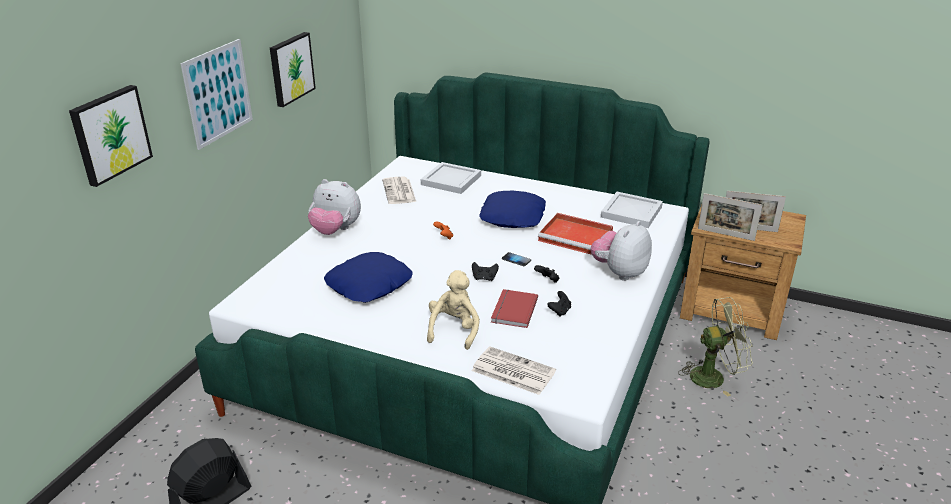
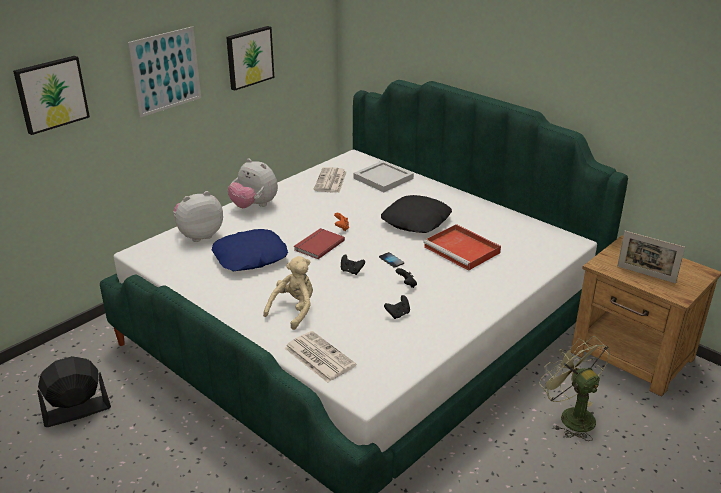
camera: 20 degrees right, 0 degrees up
blue pillow [479,191,546,228] -> black pillow [381,195,452,233]
red book [491,289,538,328] -> red book moved to [294,228,345,259]
plush toy [591,221,652,281] -> plush toy moved to [173,191,223,242]
white tray [601,192,663,228] -> none
green fan [678,297,753,397] -> green fan turned 135 degrees counterclockwise [539,336,610,441]
picture frame [698,193,762,241] -> none

